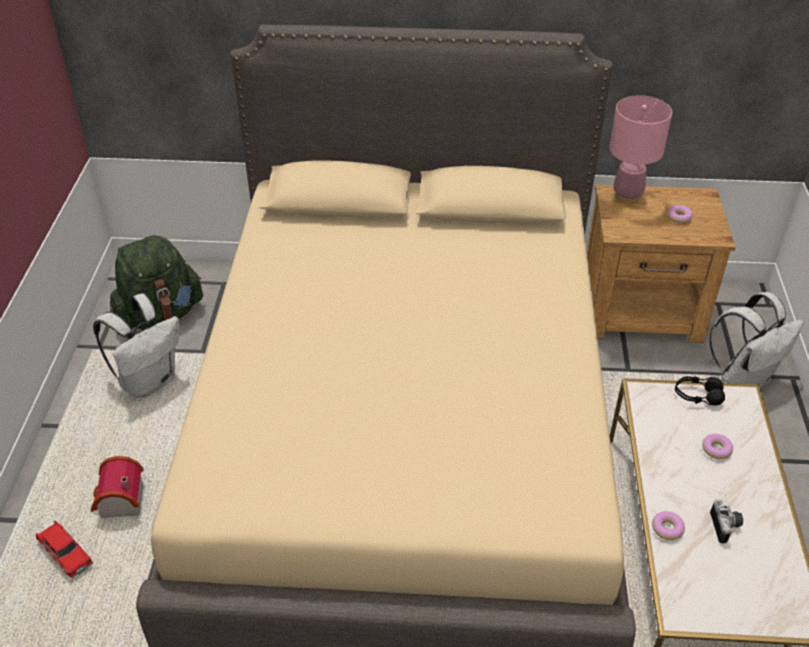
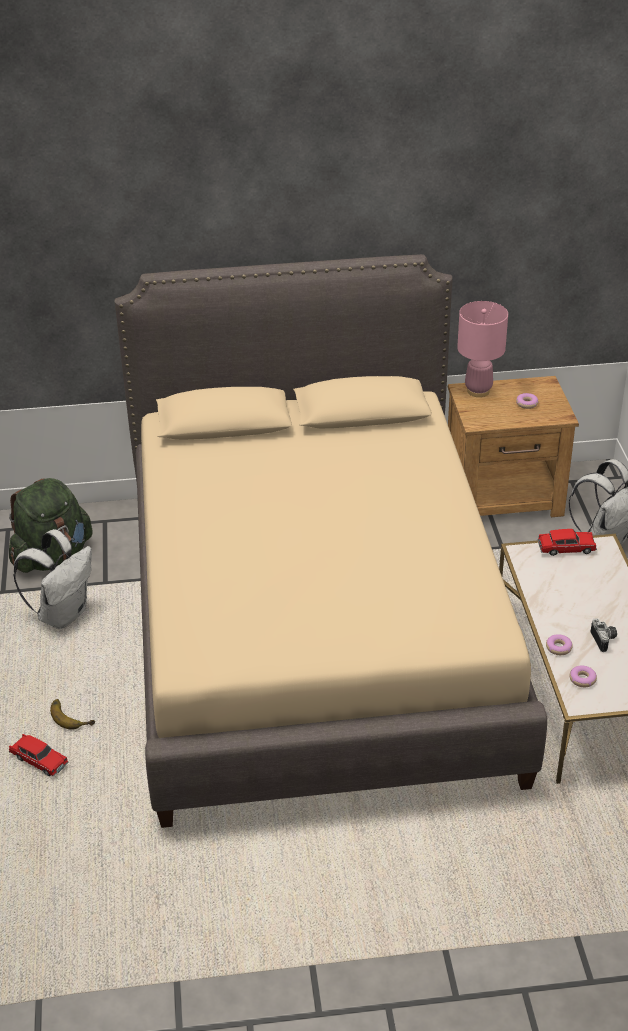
camera: 10 degrees left, 5 degrees down
toy house [91,456,144,518] -> banana [50,699,95,730]
black headphones [675,376,725,406] -> red toy car [537,529,597,556]
donut [702,434,733,459] -> donut moved to [569,666,597,687]

